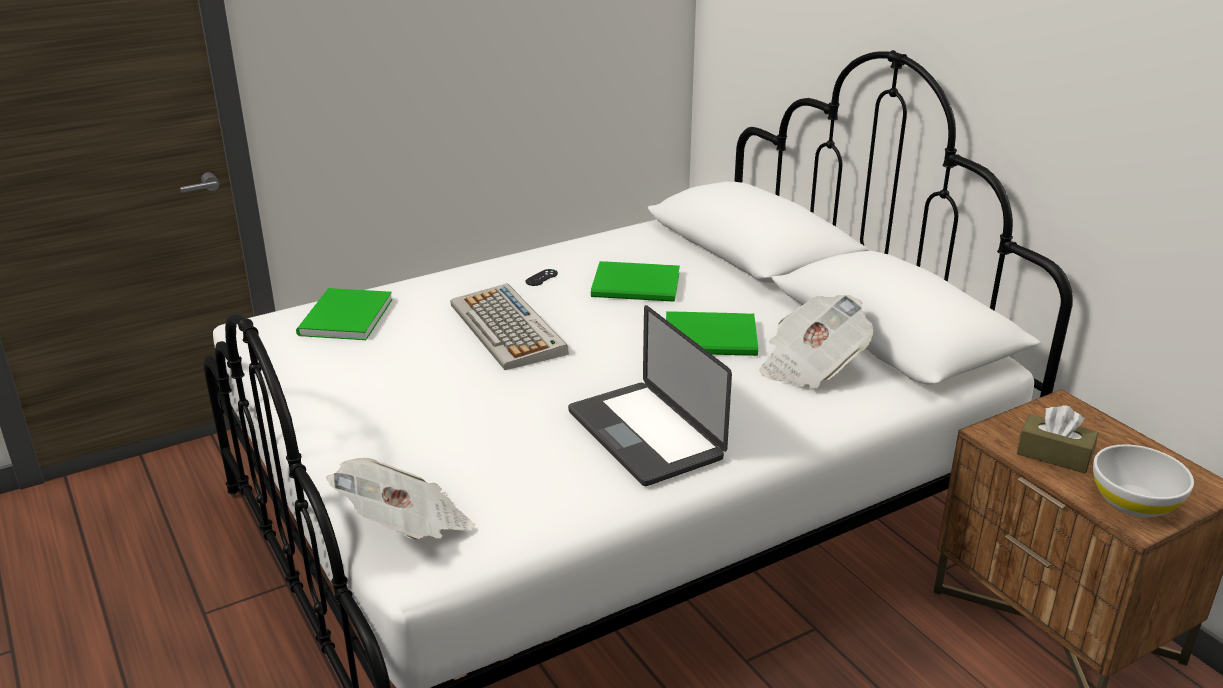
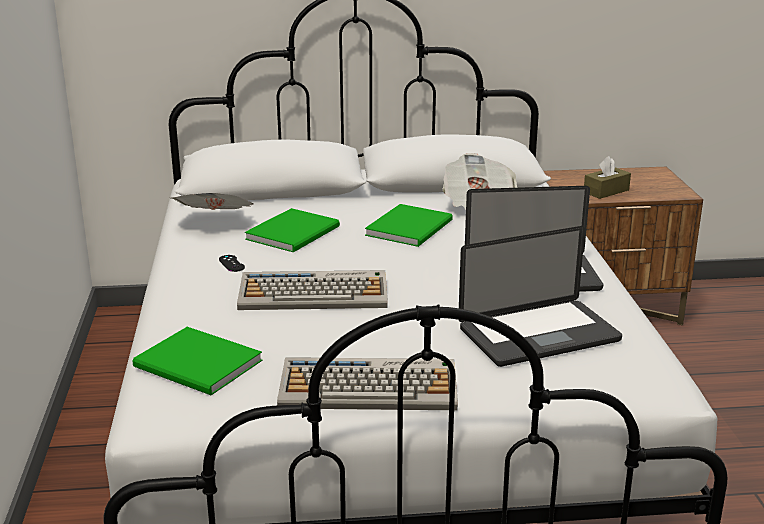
camera: 65 degrees left, 5 degrees down
newspaper [326,458,476,540] -> newspaper moved to [171,193,254,210]
white bowl [1093,444,1194,517] -> none
none -> keyboard [277,357,458,410]
none -> laptop [459,226,622,367]

